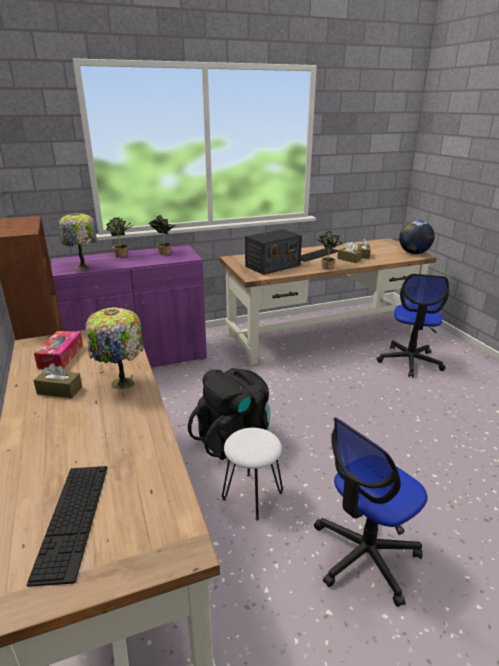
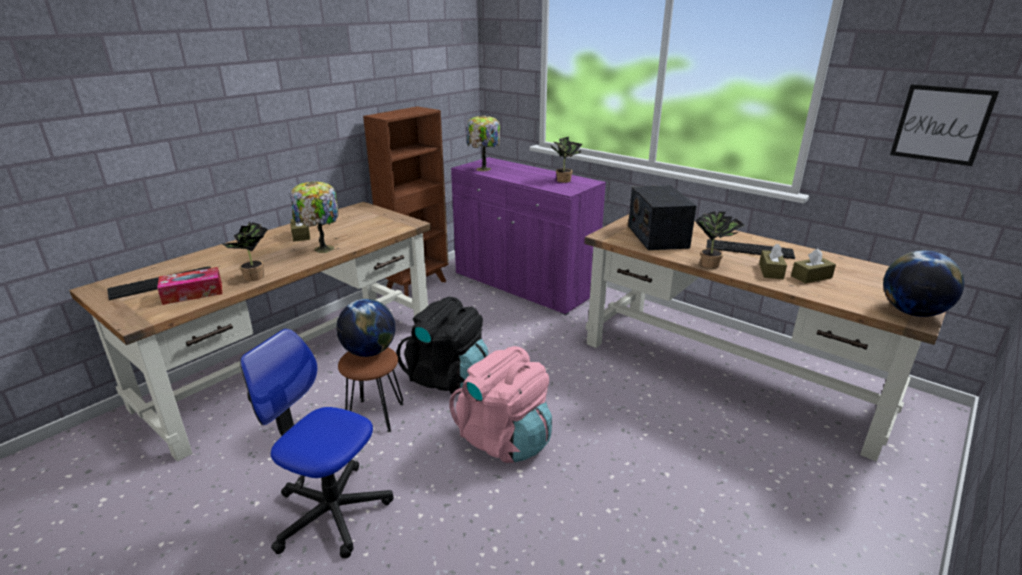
camera: 60 degrees right, 0 degrees up
tissue box [34,331,83,369] -> tissue box moved to [157,267,222,305]
potted plant [106,218,133,257] -> potted plant moved to [221,221,268,281]
white stool [222,428,283,520] -> brown stool [338,347,403,432]
radio [245,229,302,275] -> radio turned 60 degrees clockwise [628,185,696,250]
office chair [377,274,449,378] -> none
none -> globe [336,299,396,357]
none -> pink backpack [449,346,552,463]
none -> picture [890,84,999,166]

